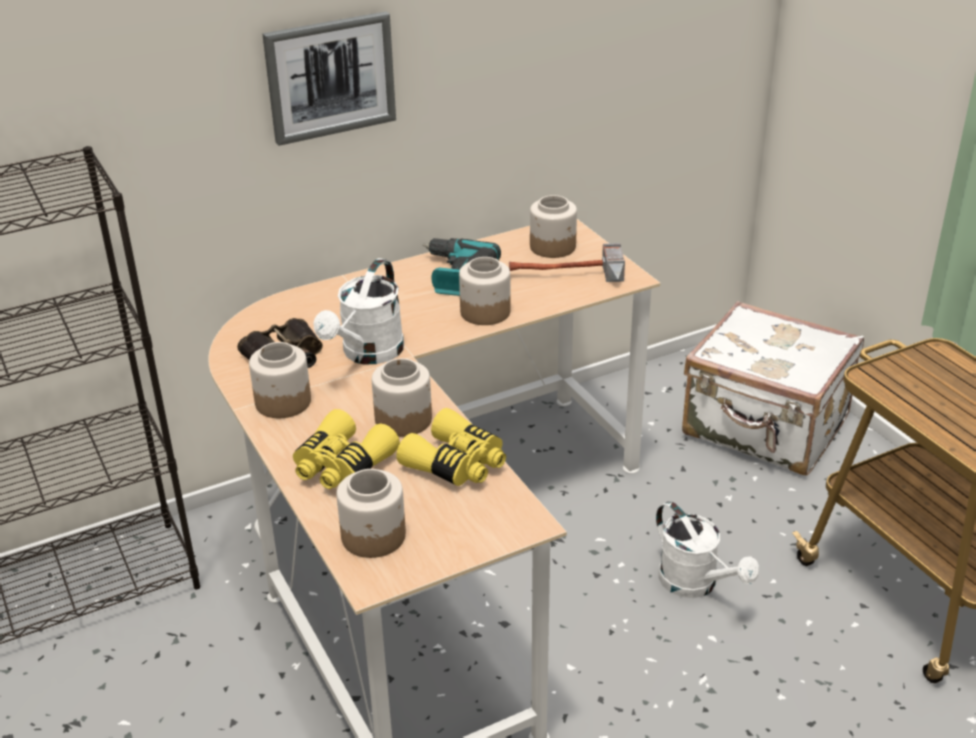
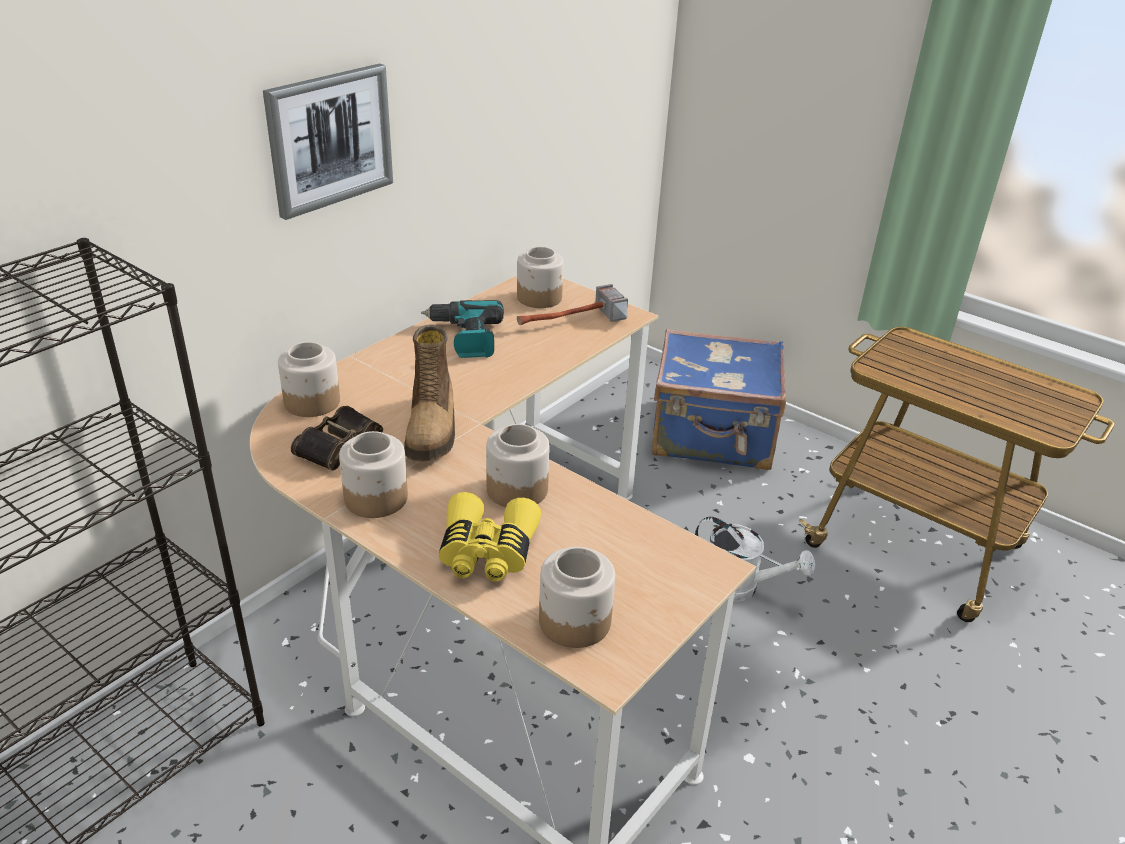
camera: 25 degrees left, 0 degrees up
white watering can [314,258,404,364] -> boot [404,324,455,461]
yellow binoculars [396,408,506,486] -> none
jar [459,257,511,325] -> jar moved to [278,342,340,417]
white suitcase [682,301,864,476] -> blue suitcase [651,329,786,470]

